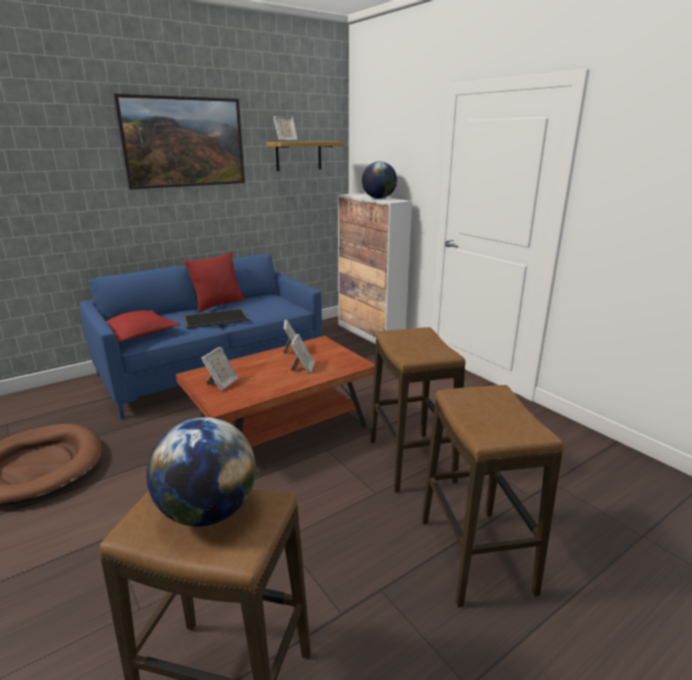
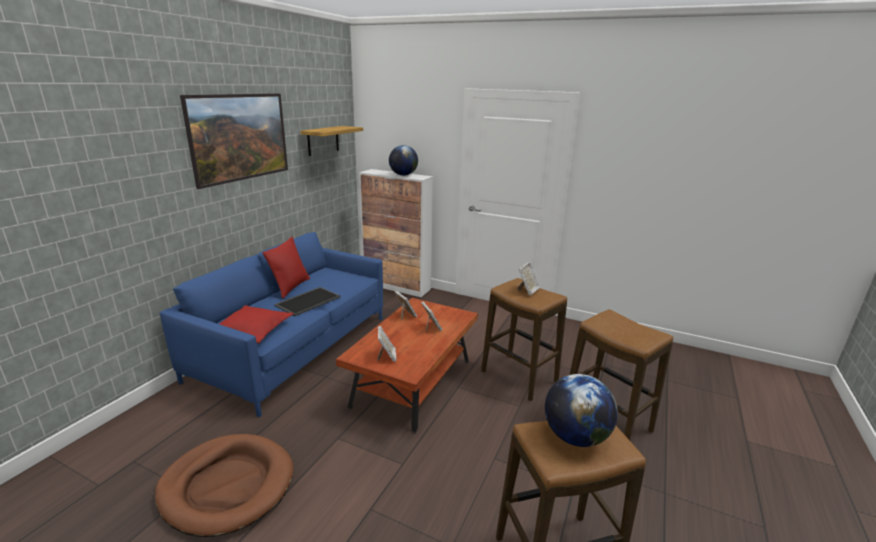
camera: 30 degrees left, 0 degrees up
picture frame [273,116,298,142] -> picture frame moved to [517,262,540,296]

